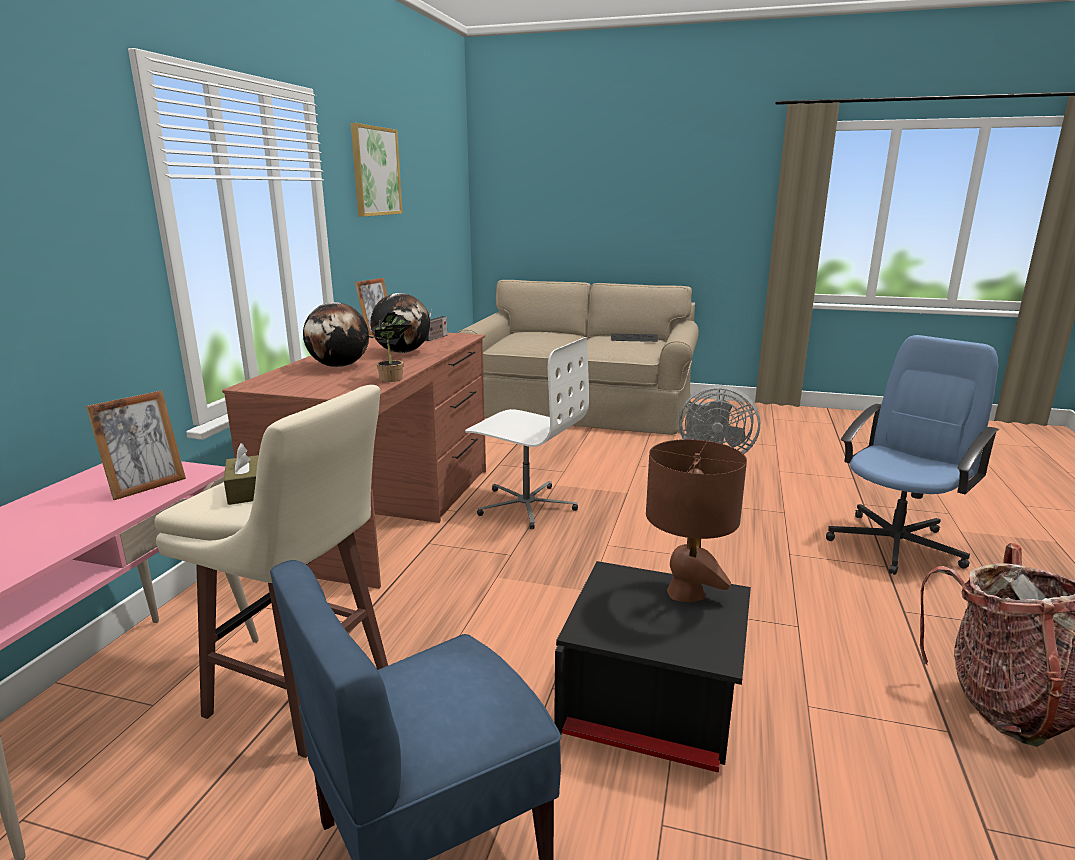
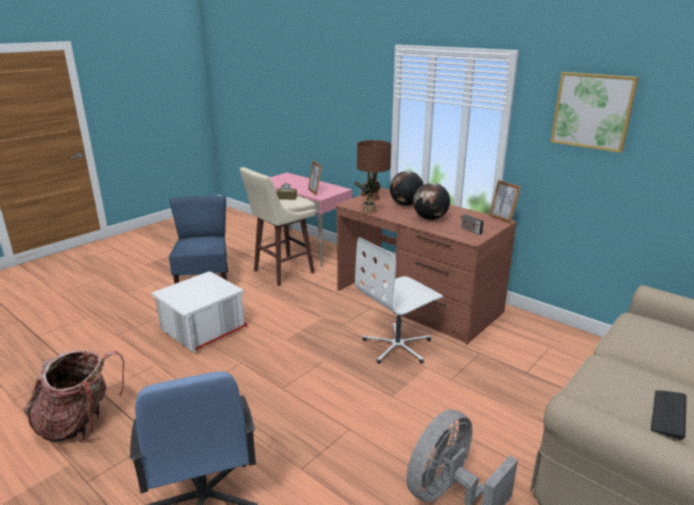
camera: 115 degrees right, 5 degrees up
black storage box [554,561,751,773] -> white storage box [151,271,248,353]
brown table lamp [646,439,747,602] -> brown table lamp moved to [357,140,391,201]

